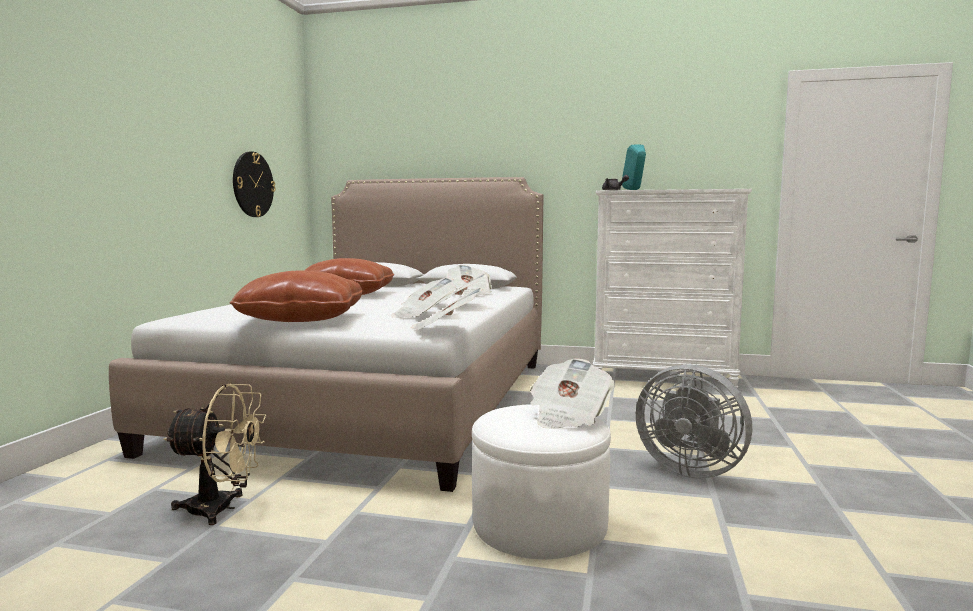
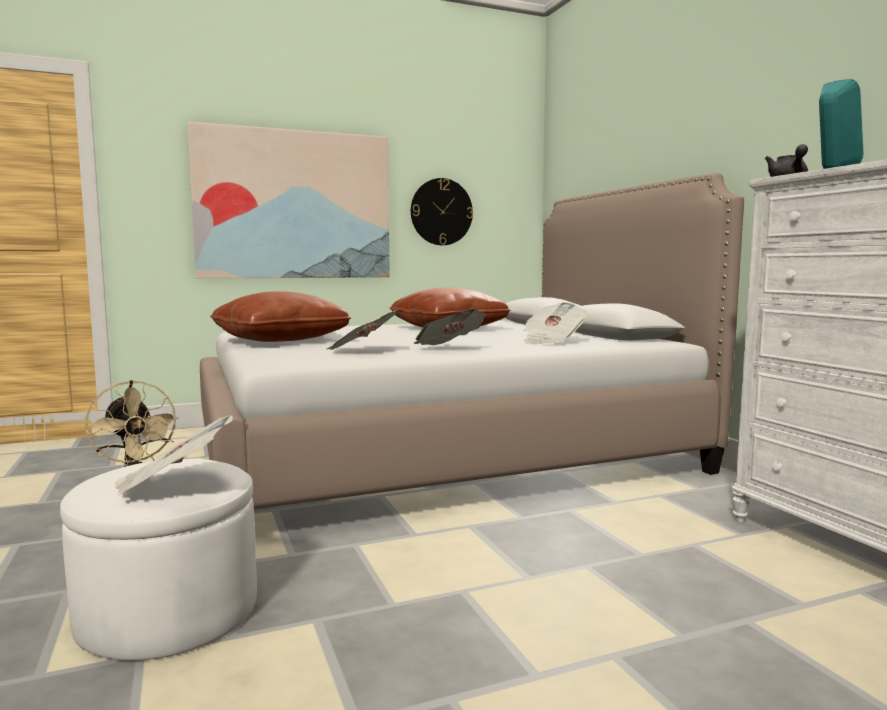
camera: 55 degrees right, 0 degrees up
newspaper [411,288,483,330] -> none
grey fan [636,364,752,478] -> none
none -> picture [188,122,389,279]

